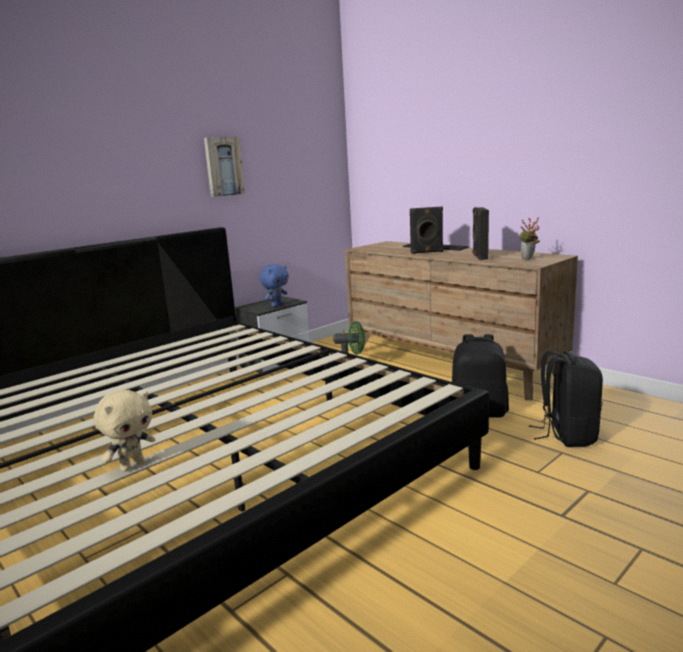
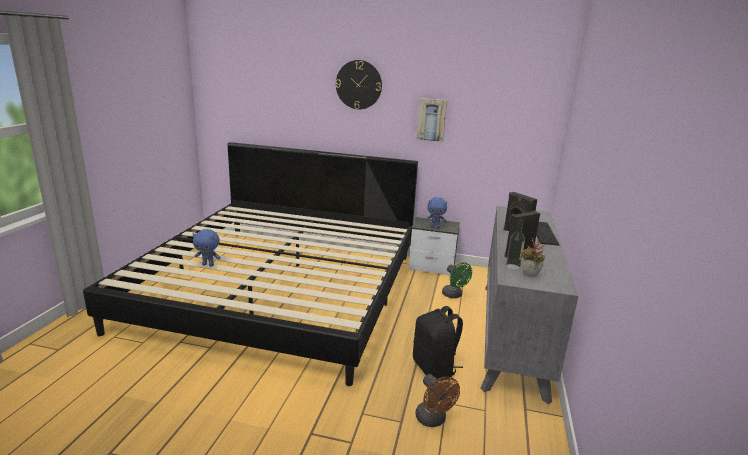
camera: 55 degrees right, 5 degrees up
beige plush toy [94,389,156,471] -> blue plush toy [193,229,221,266]
brown dresser [345,241,578,401] -> grey dresser [481,206,578,404]
black backpack [529,350,603,447] -> brown fan [415,374,460,427]
none -> wall clock [336,60,382,110]
none -> bottle [506,219,525,270]

